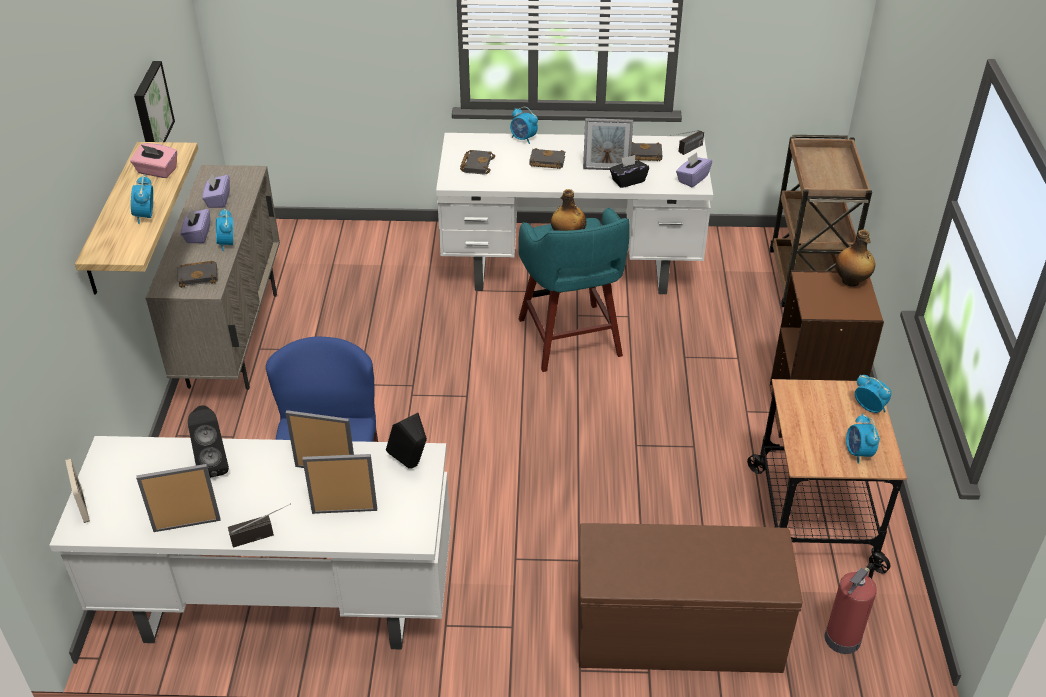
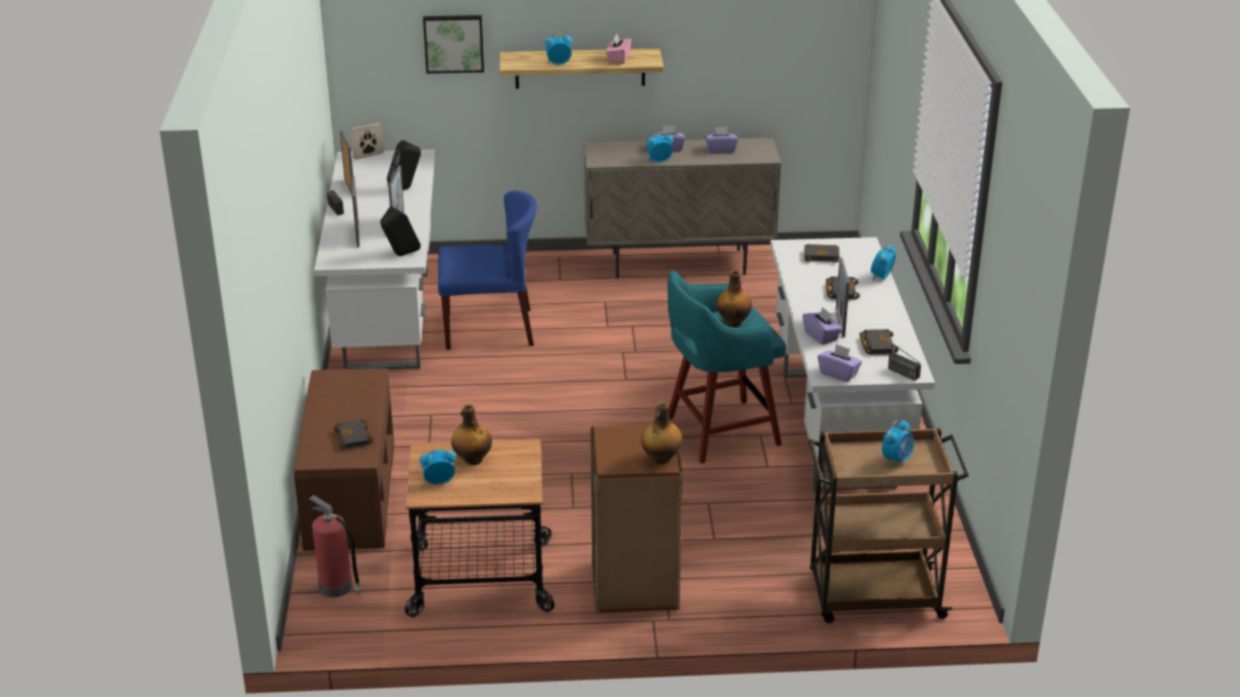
camera: 85 degrees right, 10 degrees down
picture [134,61,175,142] -> picture moved to [423,15,484,74]
black book [177,261,218,288] -> black book moved to [333,419,374,449]
black tissue box [610,155,649,188] -> purple tissue box [803,307,842,345]
alarm clock [855,375,891,413] -> alarm clock moved to [882,420,914,468]
none -> bottle [451,404,492,465]

